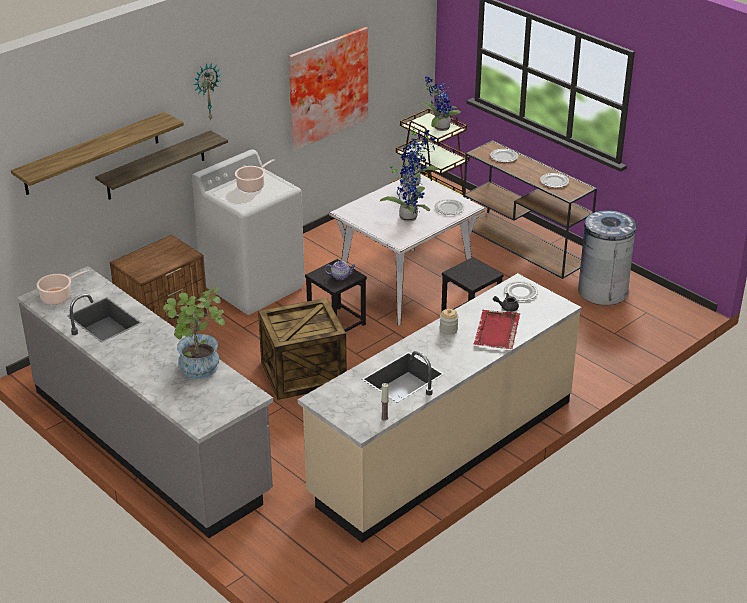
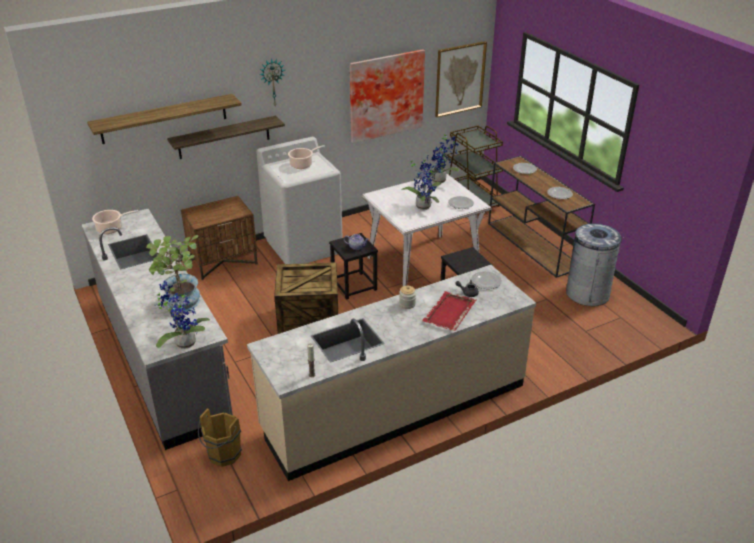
camera: 15 degrees right, 0 degrees up
potted plant [422,76,461,131] -> potted plant moved to [154,280,210,349]
none -> brown bucket [198,408,242,467]
none -> picture [435,41,487,117]

